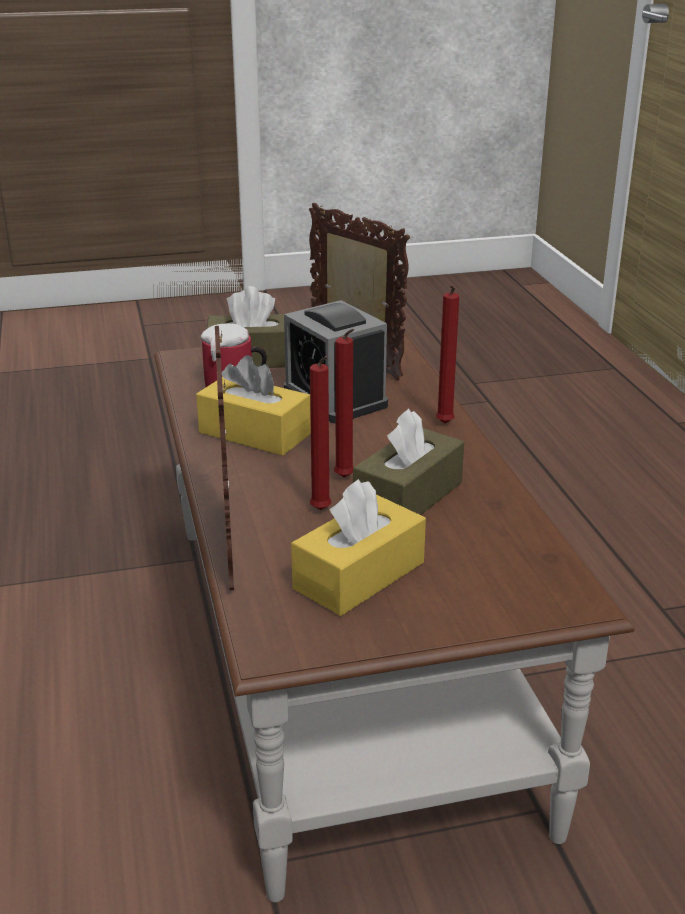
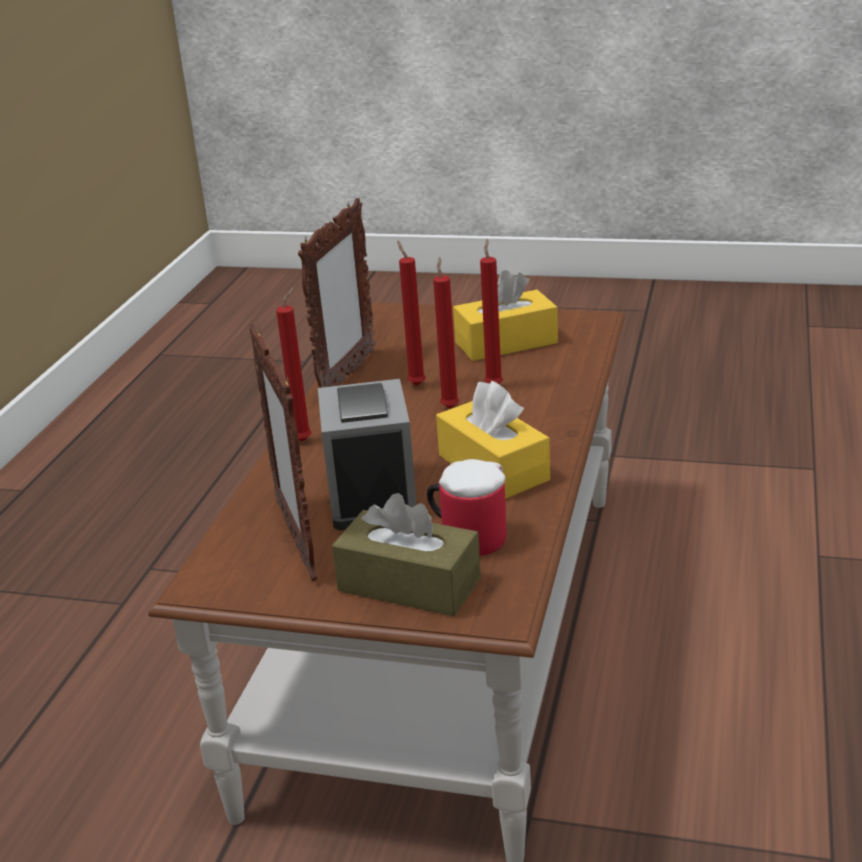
camera: 150 degrees left, 0 degrees up
picture frame [215,326,234,590] -> picture frame moved to [298,198,376,399]
brown tissue box [353,409,464,515] -> red candle [397,241,426,386]

